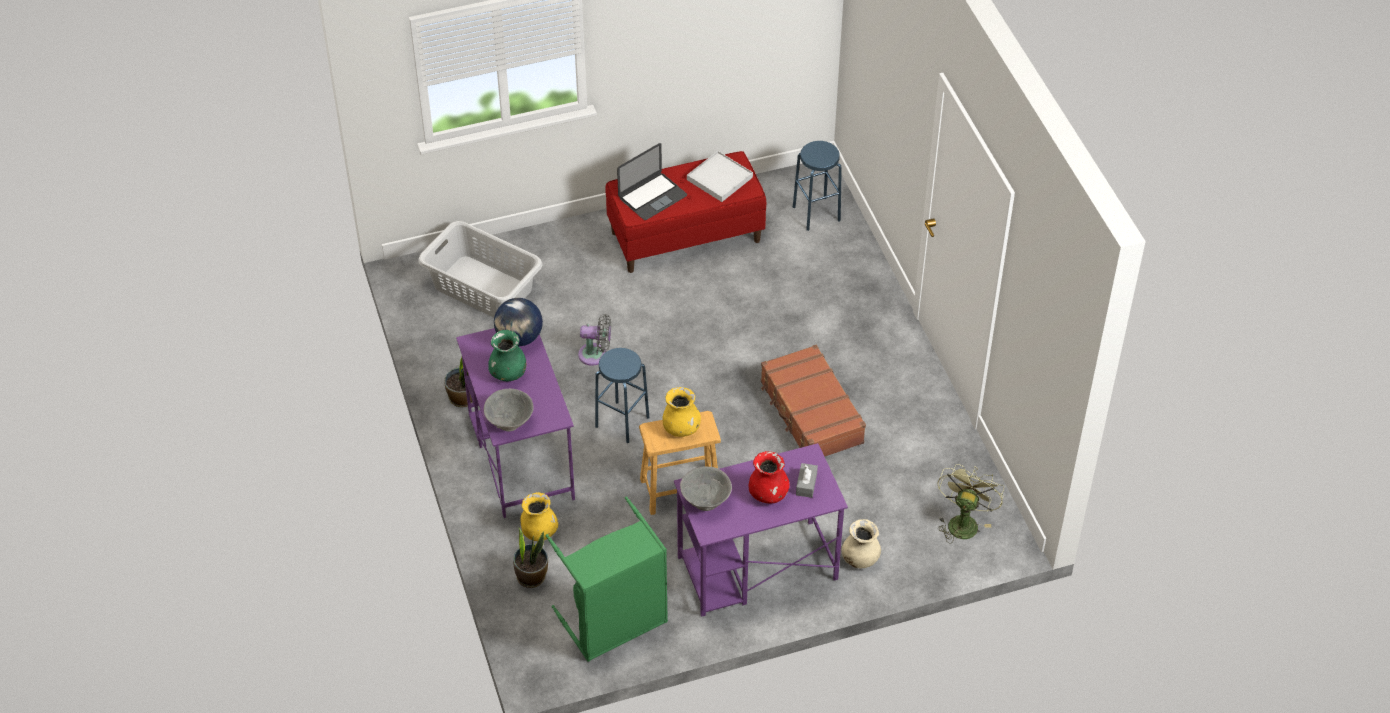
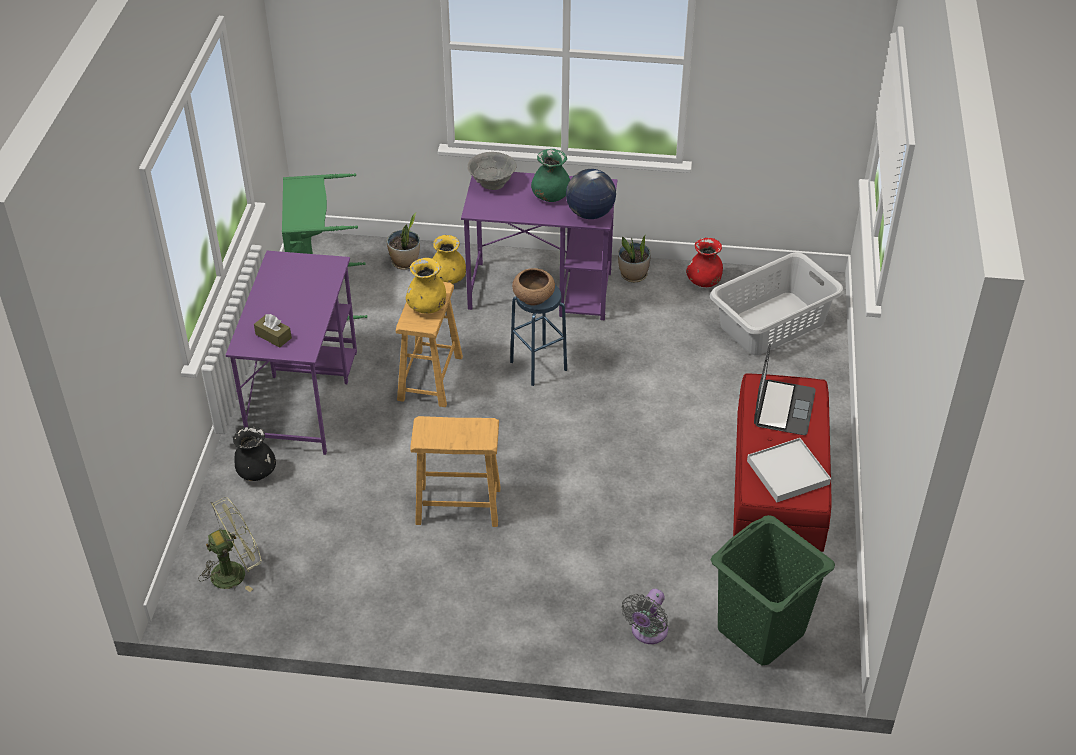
camera: 115 degrees right, 5 degrees down
grey fan [578,314,611,366] -> grey fan moved to [621,589,668,644]
laptop [617,143,687,220] -> laptop turned 150 degrees counterclockwise [754,343,816,435]
grey bowl [680,466,732,511] -> none
red vase [749,451,790,503] -> red vase moved to [686,238,723,287]
brown suitcase [761,345,866,457] -> brown stool [410,416,501,527]
blue stool [793,141,842,231] -> green laundry basket [711,515,835,665]
grey tissue box [796,463,818,498] -> brown tissue box [254,314,292,348]
beige vase [842,519,881,568] -> black vase [233,426,276,481]
green fan [938,464,1004,544] -> green fan turned 75 degrees counterclockwise [198,497,262,592]
none -> brown bowl [512,268,555,305]

